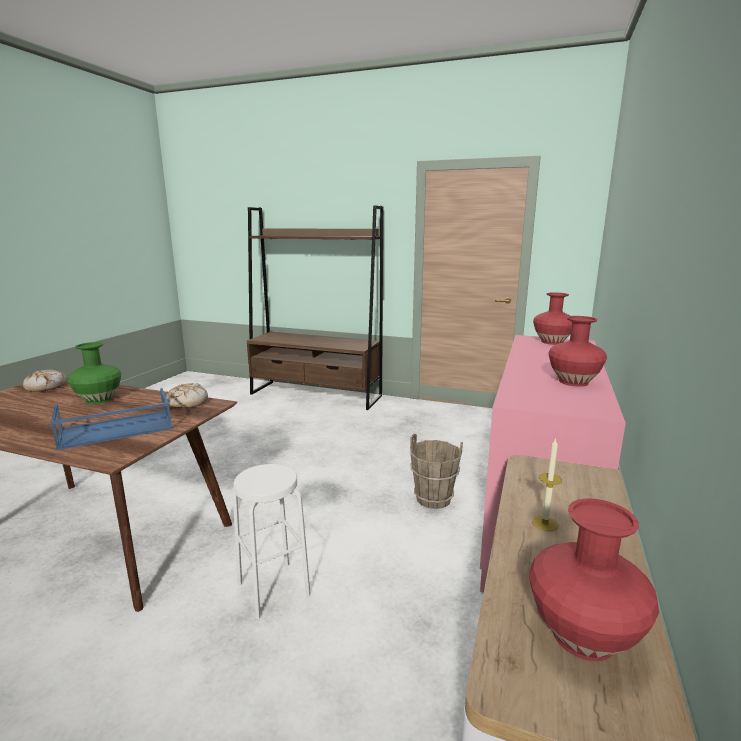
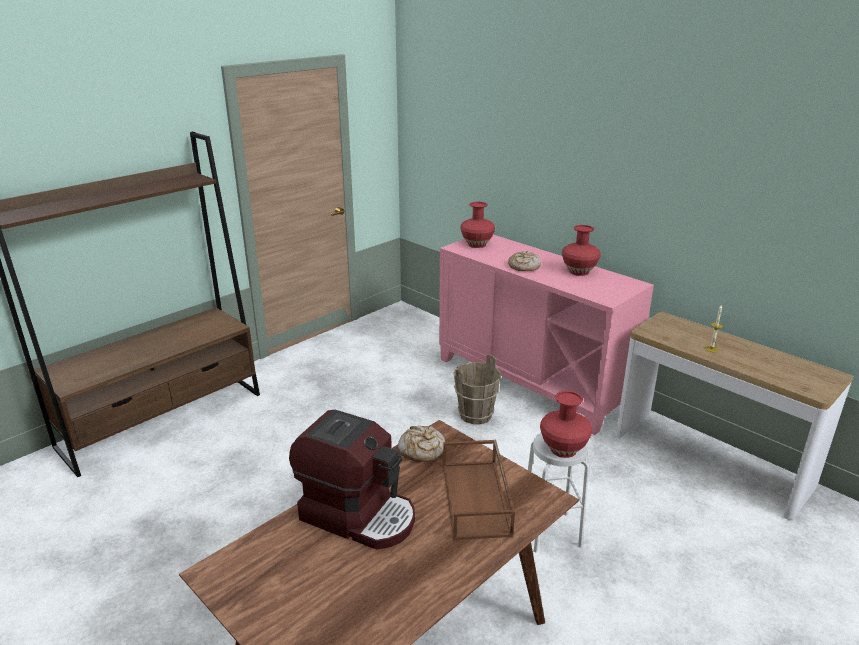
camera: 65 degrees left, 10 degrees up
bread [23,370,67,392] -> bread moved to [508,251,541,271]
blue tray [50,388,173,451] -> brown tray [443,440,515,540]
green vase [67,342,121,404] -> coffee machine [289,410,415,550]
red vase [529,498,659,661] -> red vase moved to [540,391,592,458]

